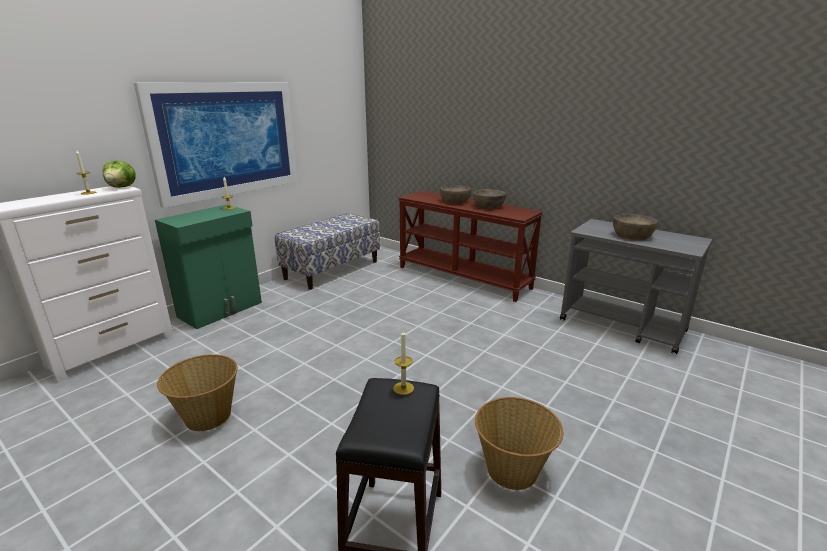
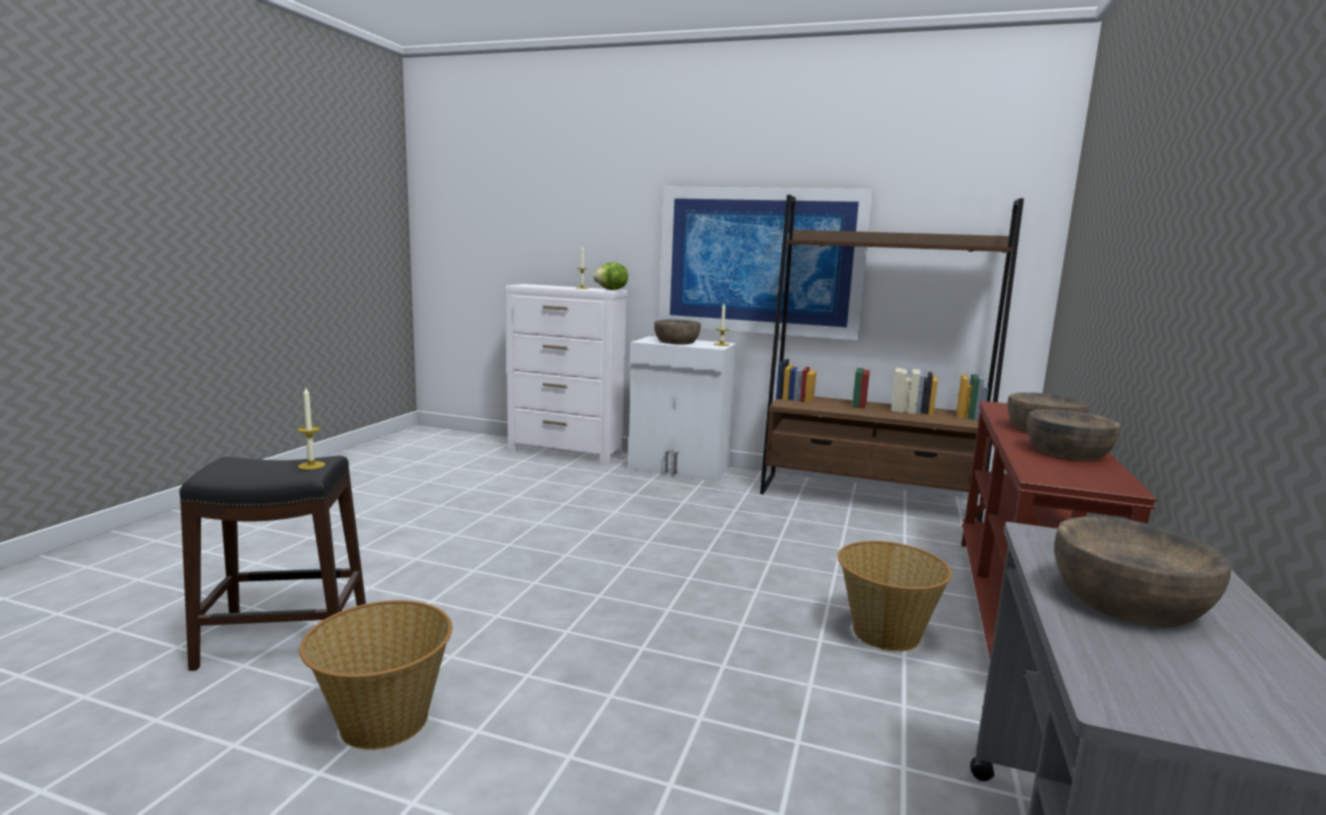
camera: 70 degrees right, 10 degrees down
green cabinet [155,204,262,329] -> white cabinet [628,336,737,482]
basket [157,354,238,431] -> basket moved to [838,541,952,652]
bench [275,213,380,290] -> brown bookcase [760,195,1024,522]
none -> brown bowl [654,320,701,344]

